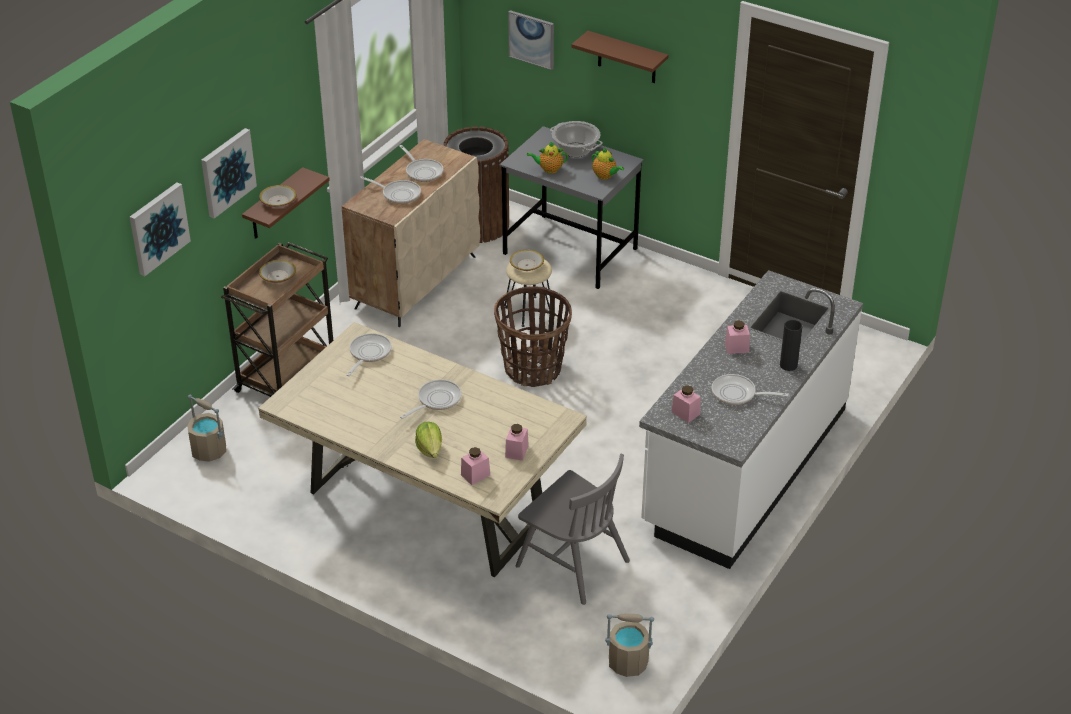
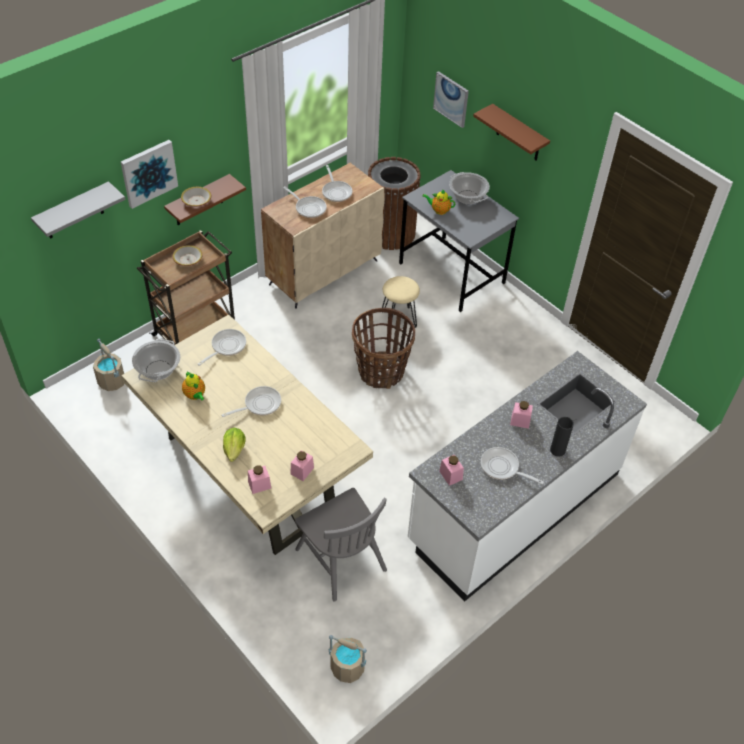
camera: 15 degrees right, 10 degrees up
picture [130,183,191,276] -> grey shelf [31,181,126,239]
bowl [510,250,544,271] -> none
teapot [592,148,624,180] -> teapot moved to [182,371,205,400]
none -> cooking pot [132,339,180,382]

